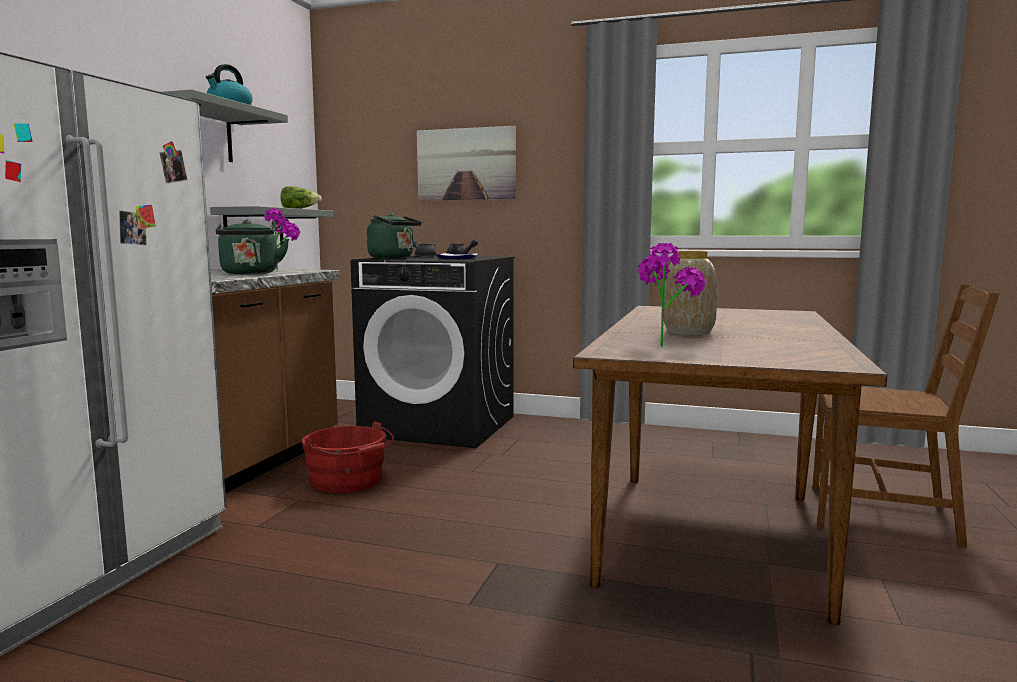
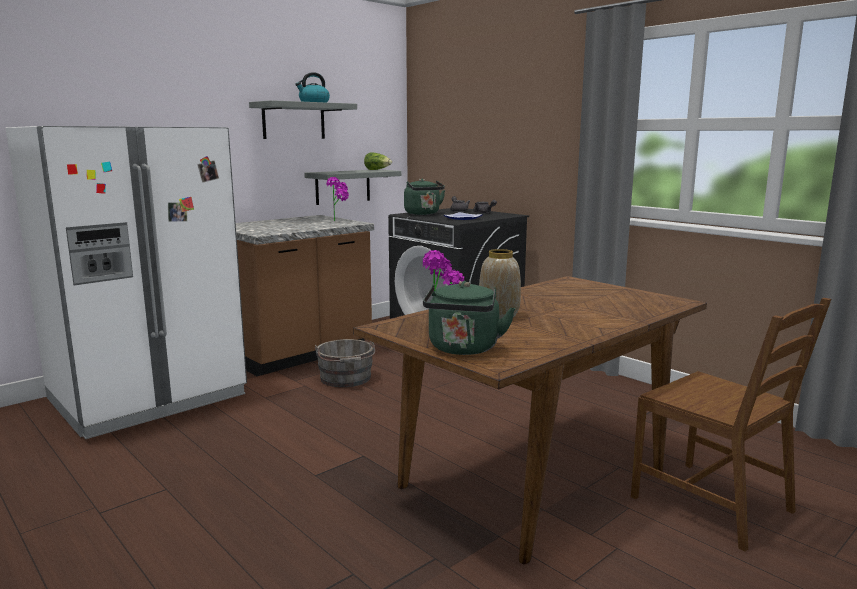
camera: 30 degrees right, 5 degrees up
green kettle [216,219,289,274] -> green kettle moved to [423,281,515,355]
red bucket [302,421,394,493] -> grey bucket [315,339,375,387]
picture [417,126,516,200] -> none

